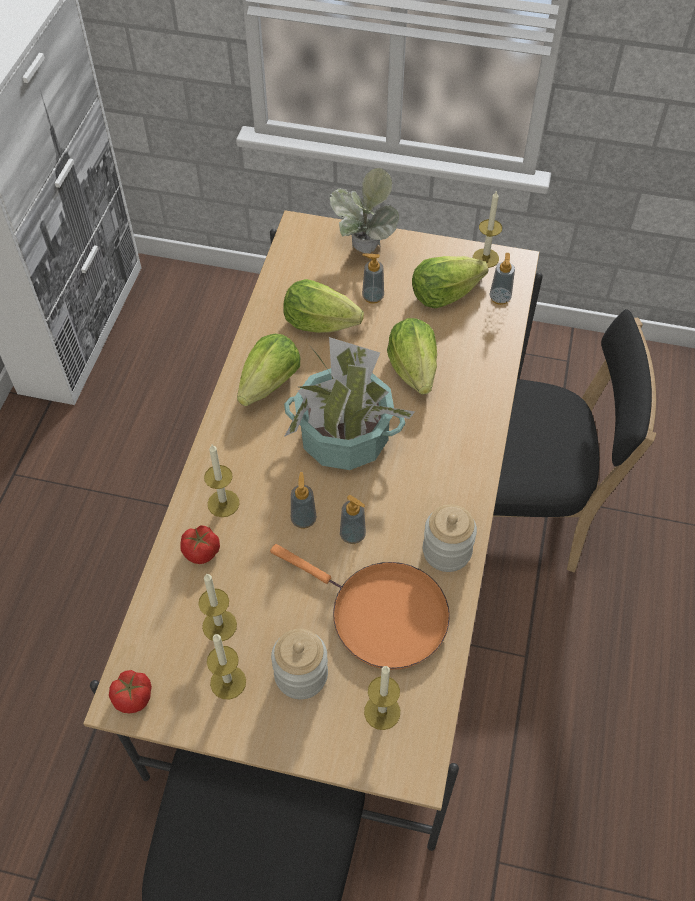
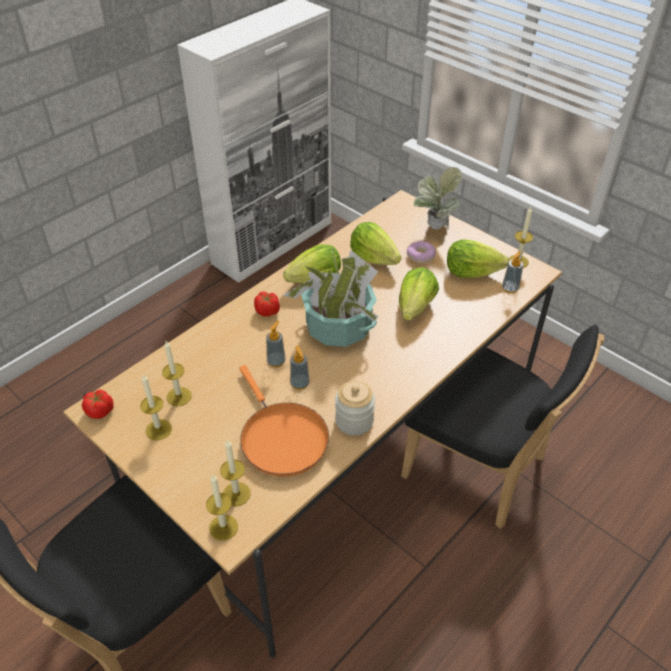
camera: 30 degrees right, 10 degrees down
tomato [180,525,220,564] -> tomato moved to [254,292,280,317]
candle [204,445,239,517] -> candle moved to [206,475,238,541]
jar [271,629,328,699] -> none
soap dispenser [362,254,384,304] -> donut [407,241,436,263]

